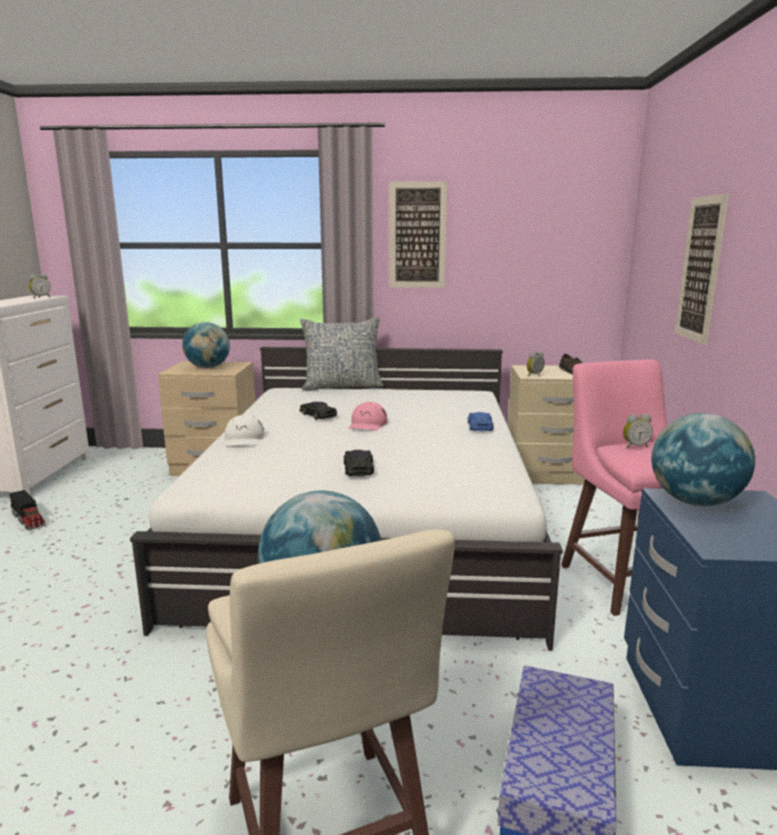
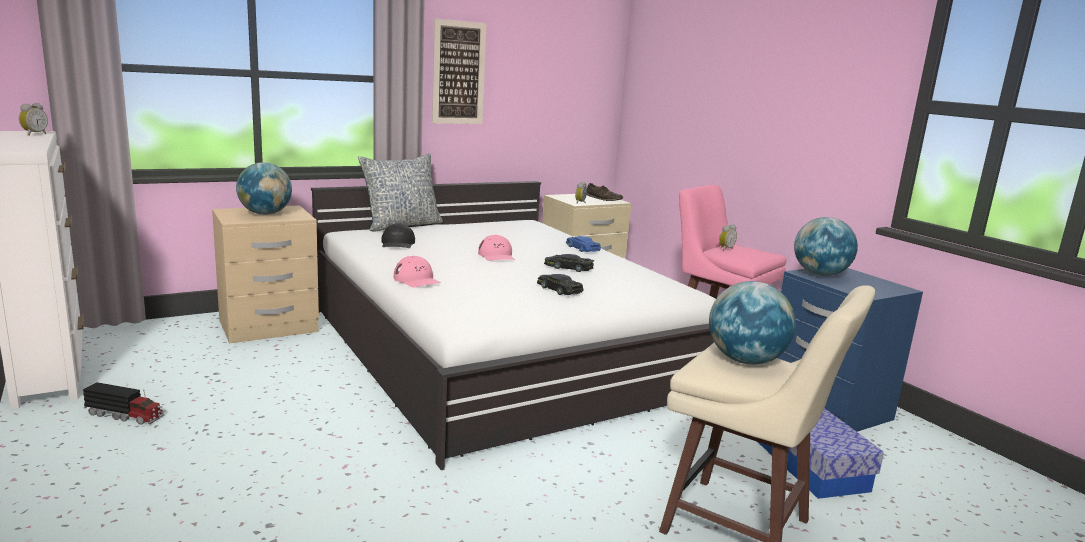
camera: 35 degrees left, 0 degrees up
white cap [224,415,265,446] -> pink cap [394,256,441,287]
black toy car [300,402,337,420] -> black toy car moved to [544,254,594,272]
picture [674,193,729,345] -> none
none -> black cap [381,223,415,248]

